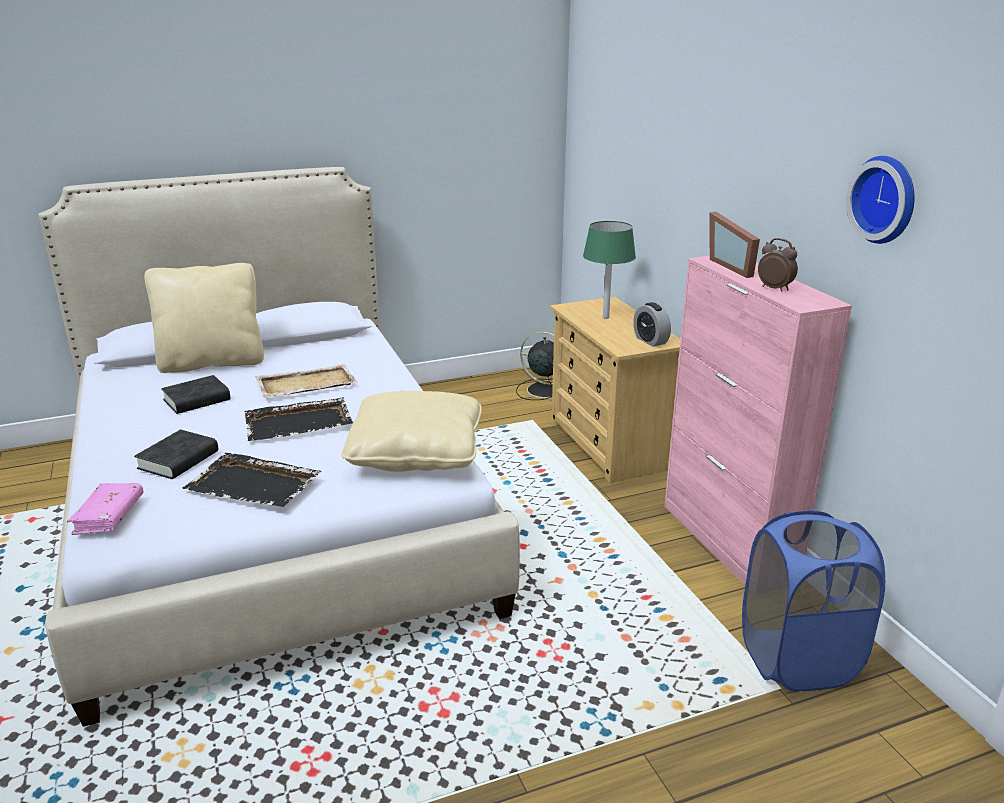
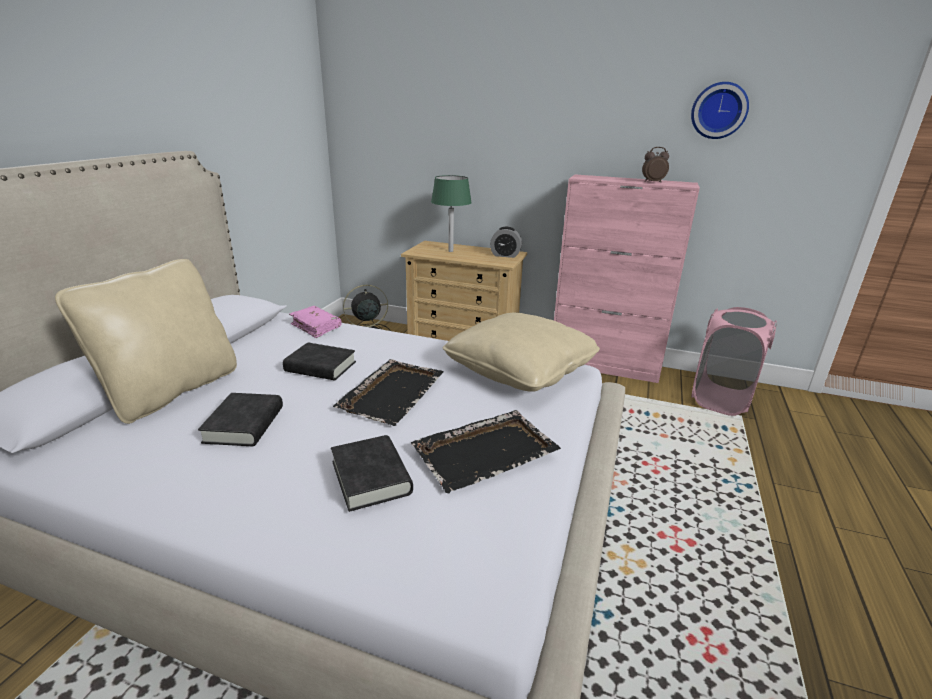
camera: 50 degrees left, 0 degrees up
pink book [67,483,143,535] -> pink book moved to [289,306,342,338]
beige tray [255,364,357,398] -> black book [283,342,356,380]
picture frame [710,212,760,278] -> none
blue laundry basket [742,510,885,691] -> pink laundry basket [691,307,777,416]

